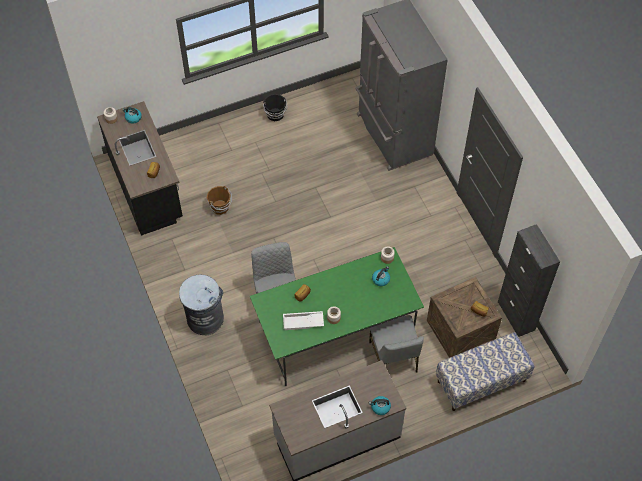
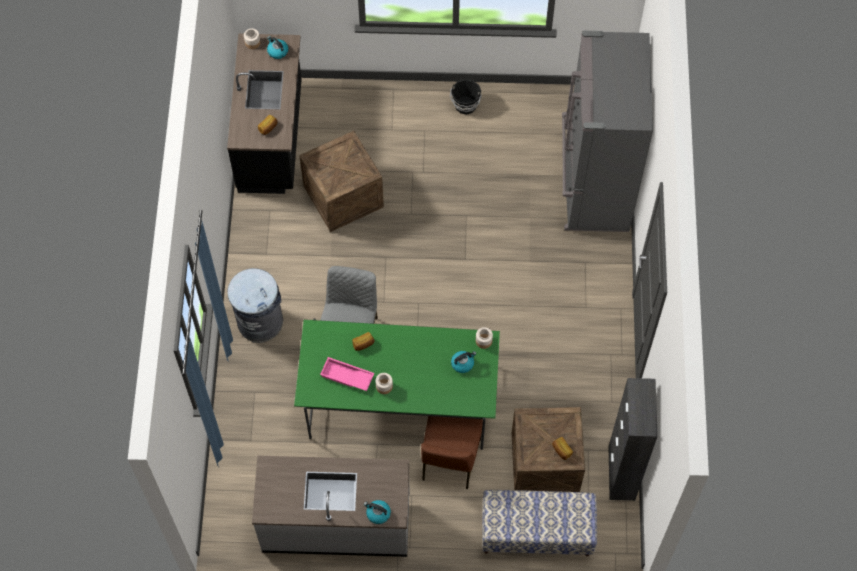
camera: 25 degrees right, 5 degrees up
brown bucket [207,186,232,215] -> crate [299,131,384,232]
white tray [283,311,324,330] -> pink tray [320,357,374,391]
grey chair [369,315,424,372] -> brown chair [421,416,483,489]

